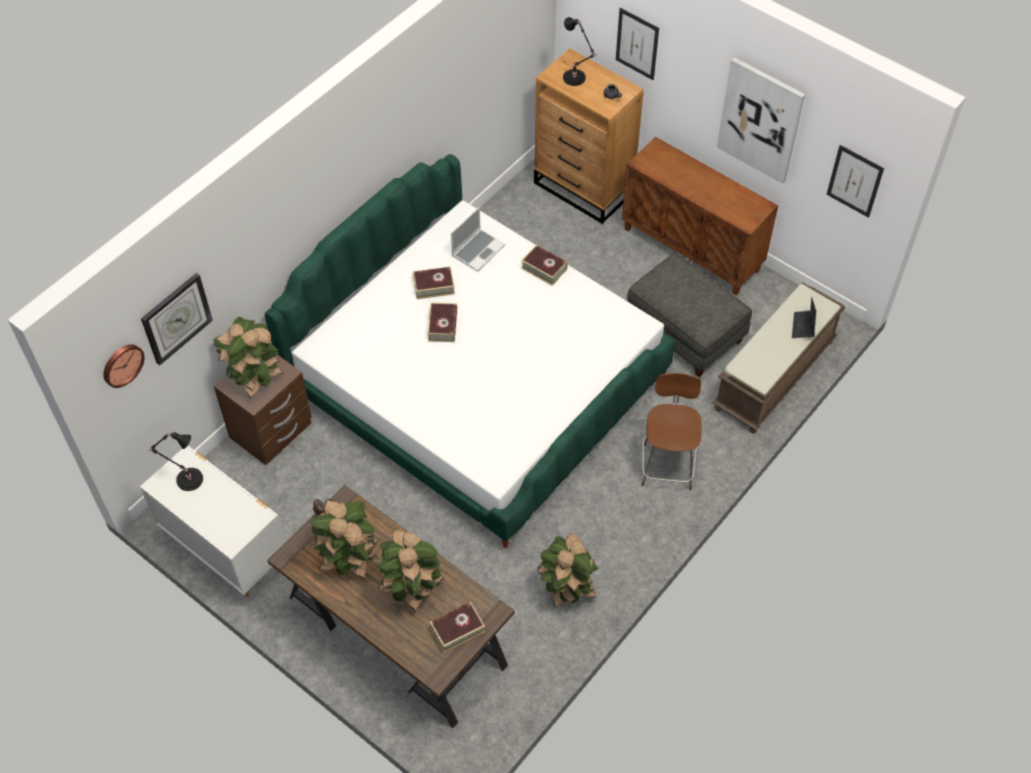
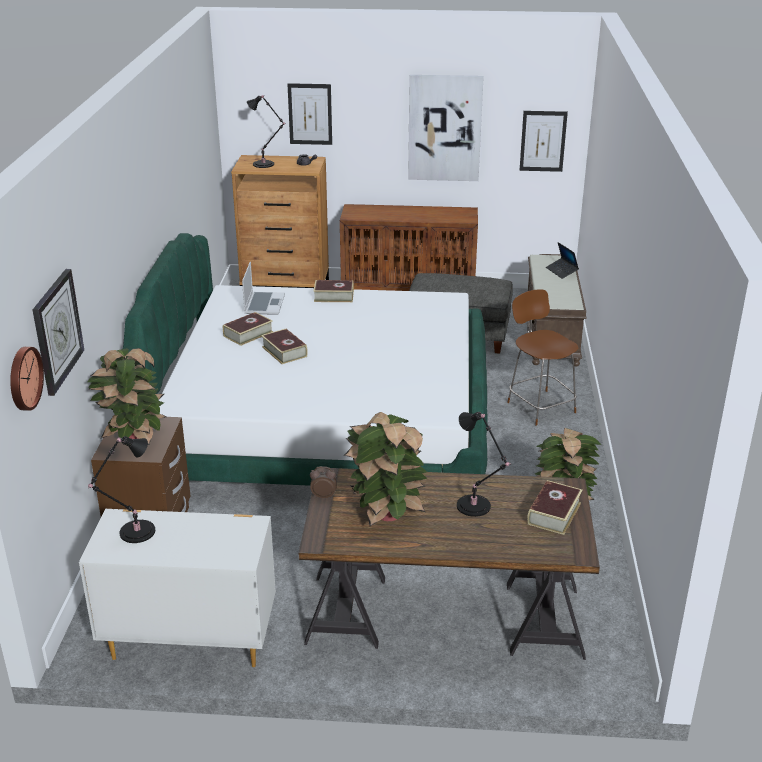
camera: 35 degrees left, 25 degrees down
potted plant [378,530,444,612] -> black table lamp [457,412,511,517]

